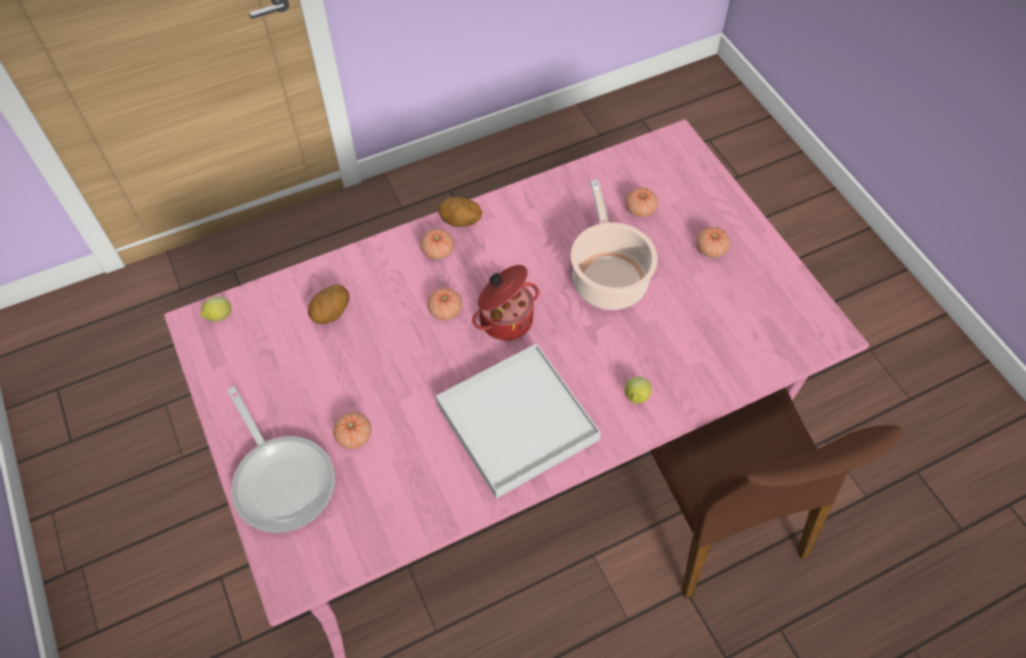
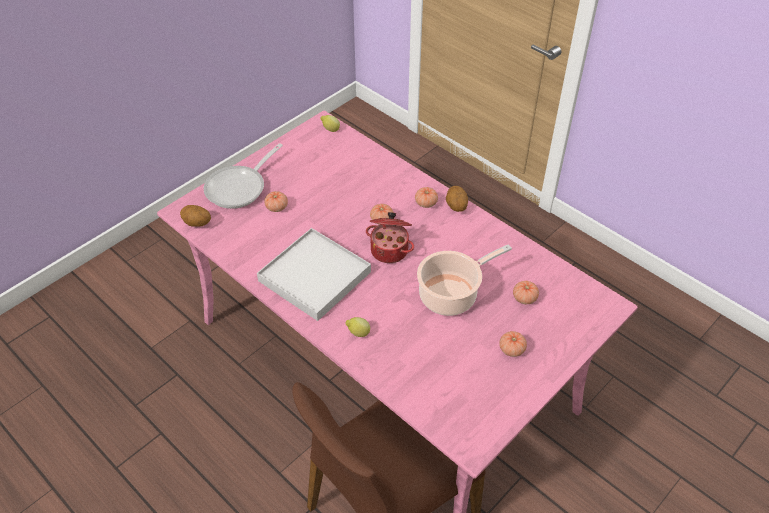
camera: 70 degrees right, 10 degrees down
potato [308,285,350,324] -> potato moved to [180,205,211,227]

